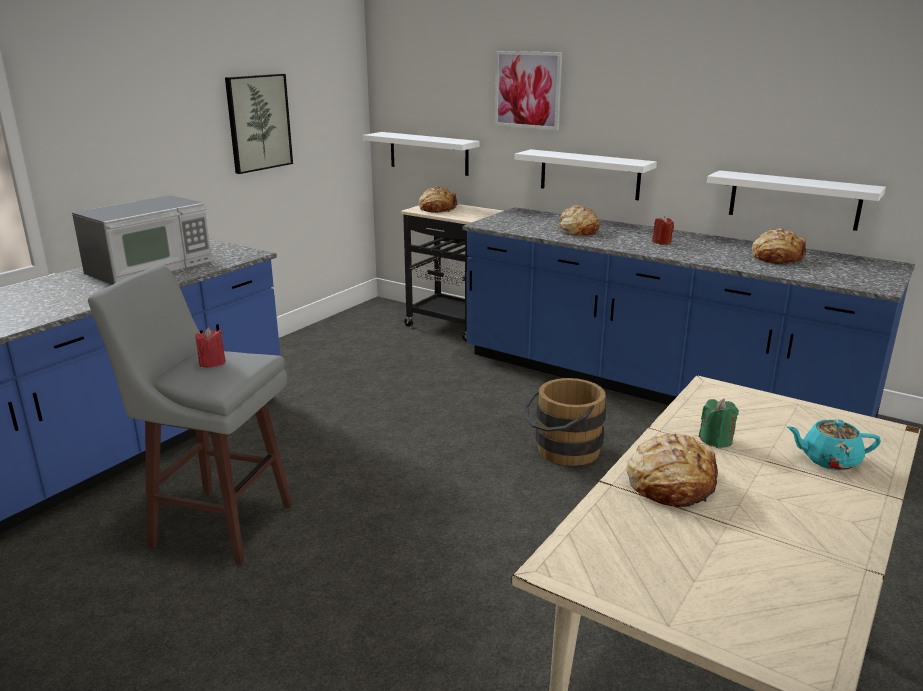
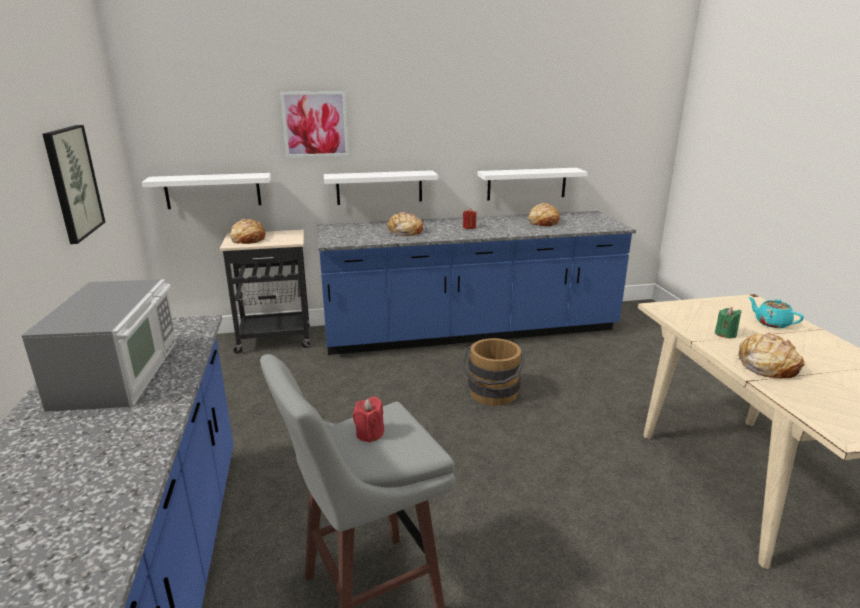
camera: 45 degrees left, 0 degrees up
turquoise teapot [787,419,881,470] -> turquoise teapot turned 90 degrees clockwise [748,297,804,328]

